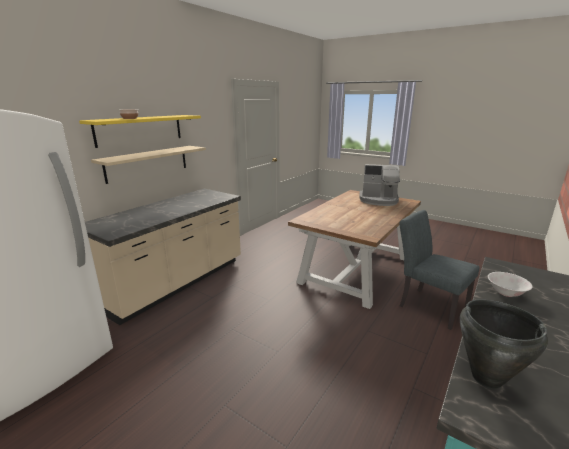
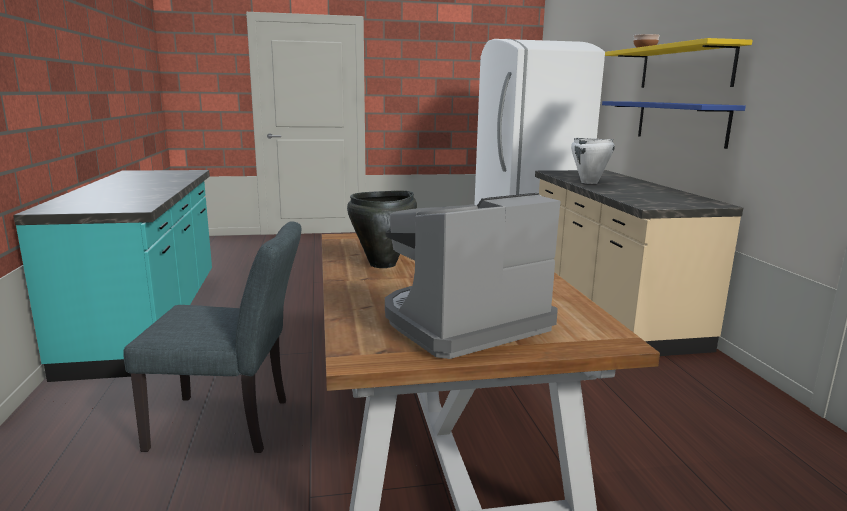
camera: 135 degrees right, 5 degrees down
beige shelf [91,146,206,184] -> blue shelf [602,101,746,149]
black cooking pot [460,299,548,389] -> black cooking pot moved to [347,191,417,268]
white bowl [488,272,533,297] -> none
none -> white cooking pot [571,138,615,184]

